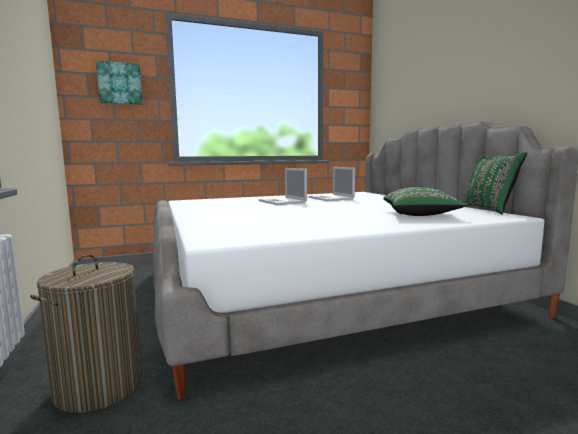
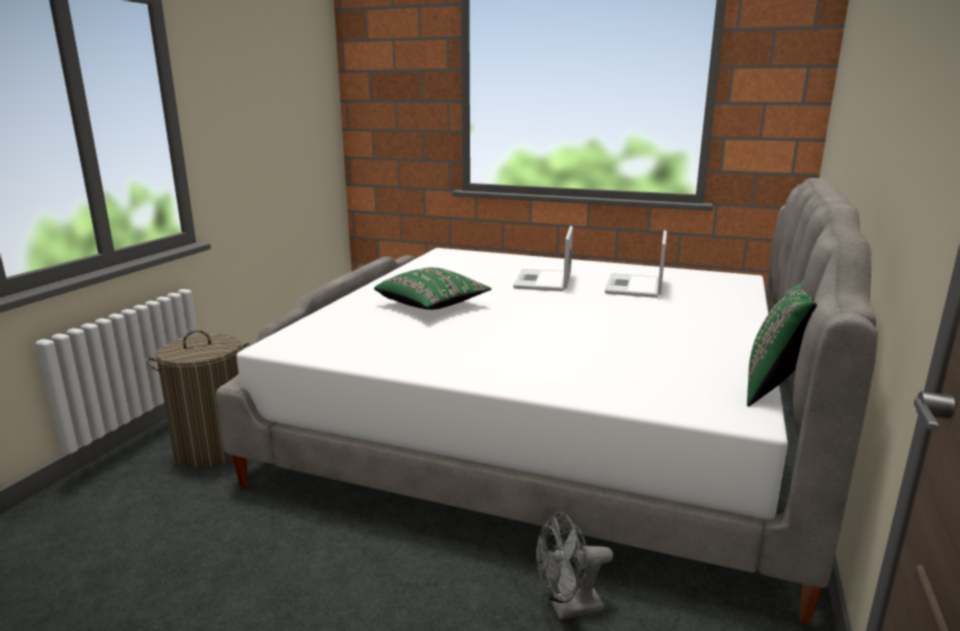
camera: 40 degrees right, 10 degrees up
picture [96,61,142,105] -> none
green pillow [384,187,467,216] -> green pillow moved to [374,267,491,310]
none -> grey fan [537,511,613,620]

